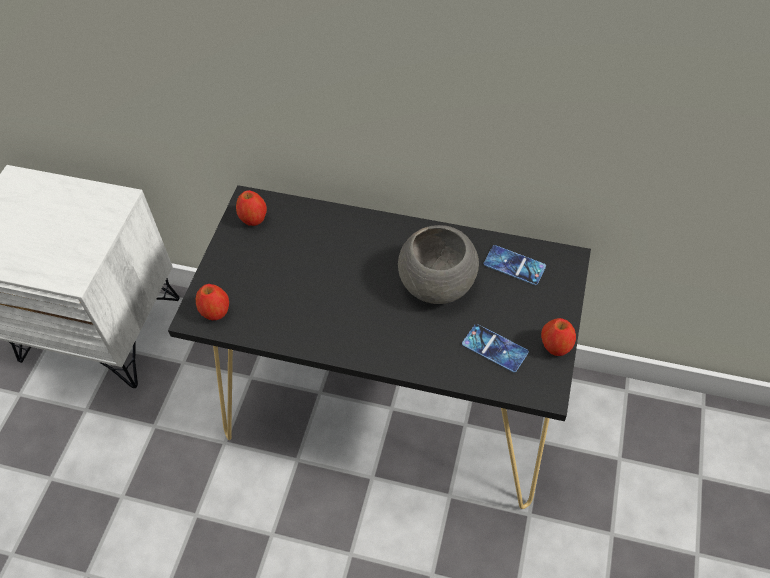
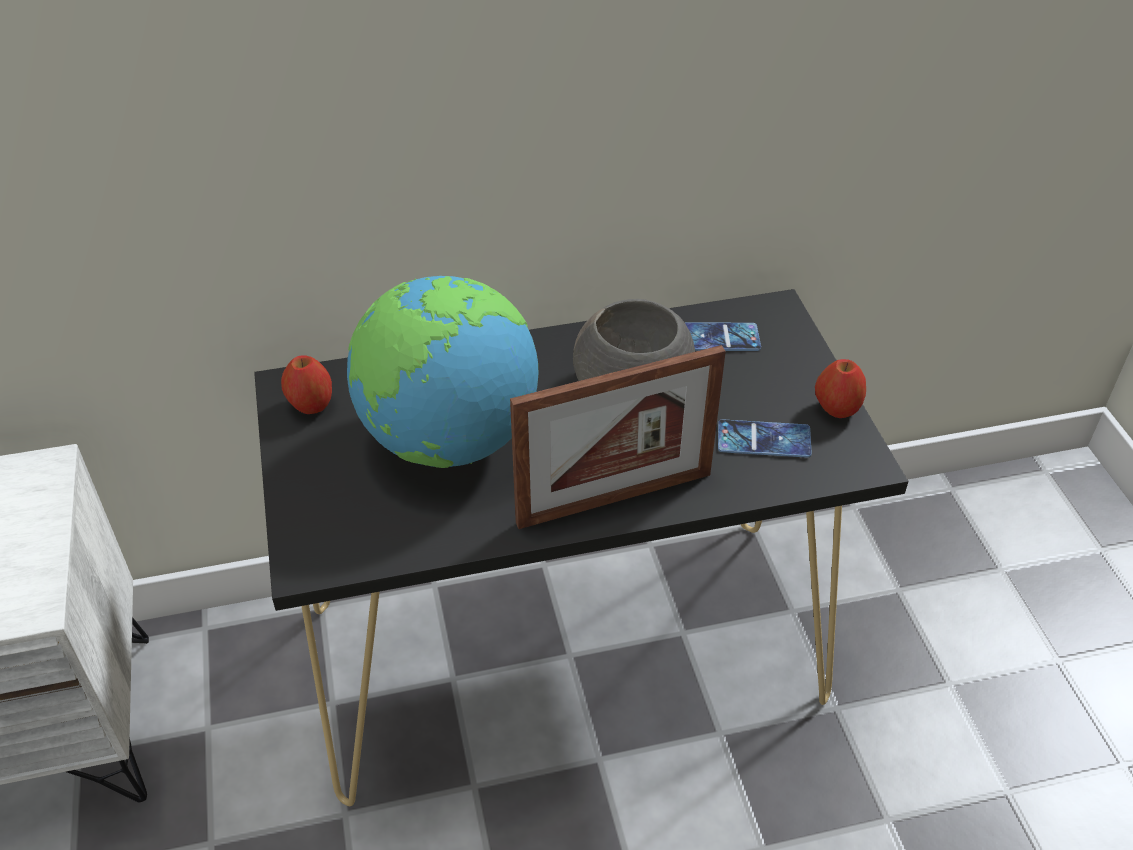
camera: 30 degrees left, 10 degrees down
apple [196,284,229,320] -> none
none -> globe [347,276,538,468]
none -> picture frame [510,345,726,529]

